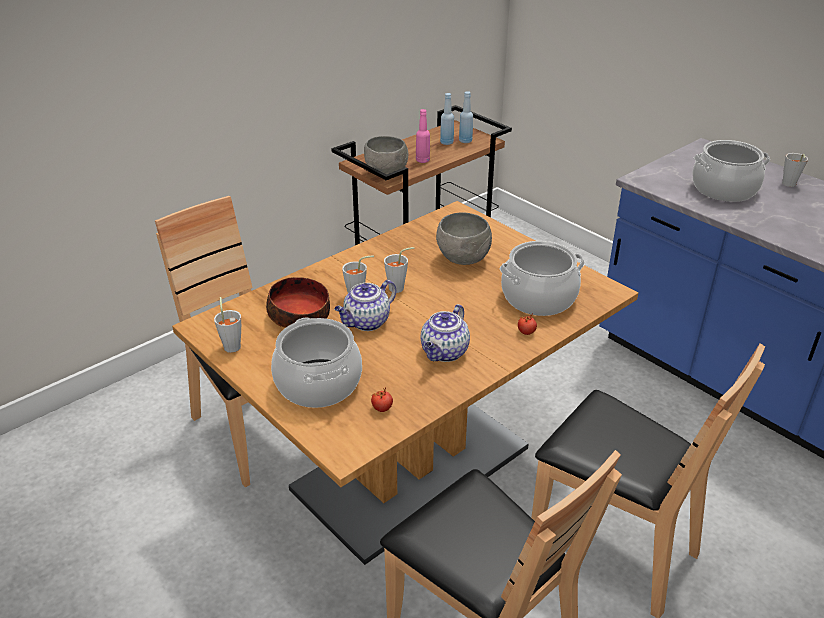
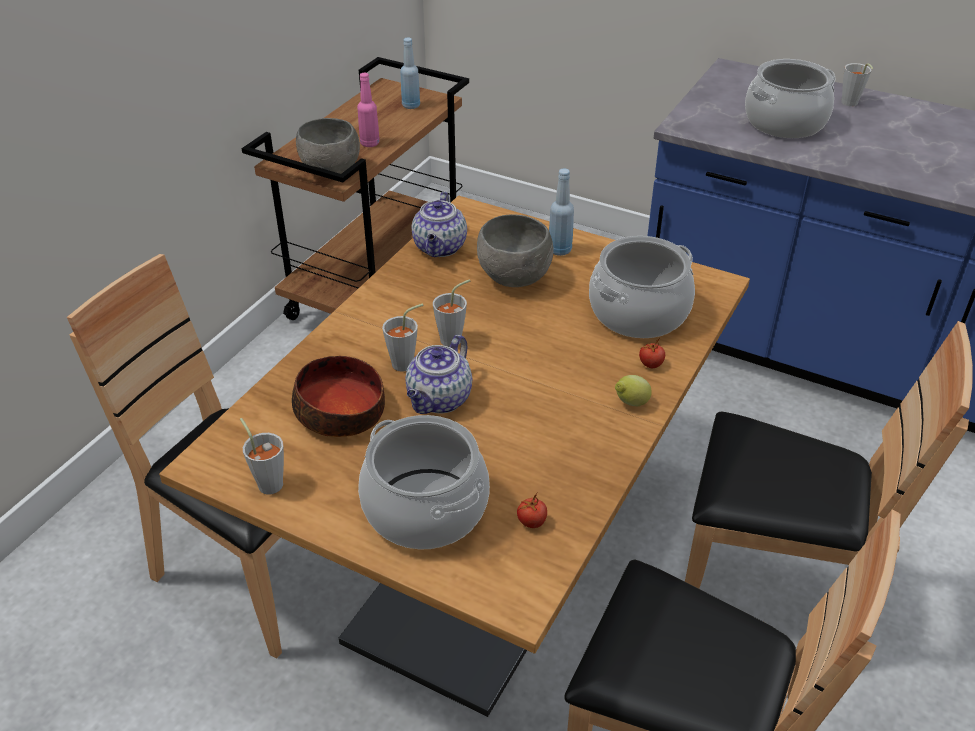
camera: 20 degrees left, 5 degrees up
teapot [421,304,470,362] -> teapot moved to [412,192,467,257]
blue bottle [440,93,454,145] -> blue bottle moved to [549,168,574,256]
none -> lemon [615,375,652,406]

